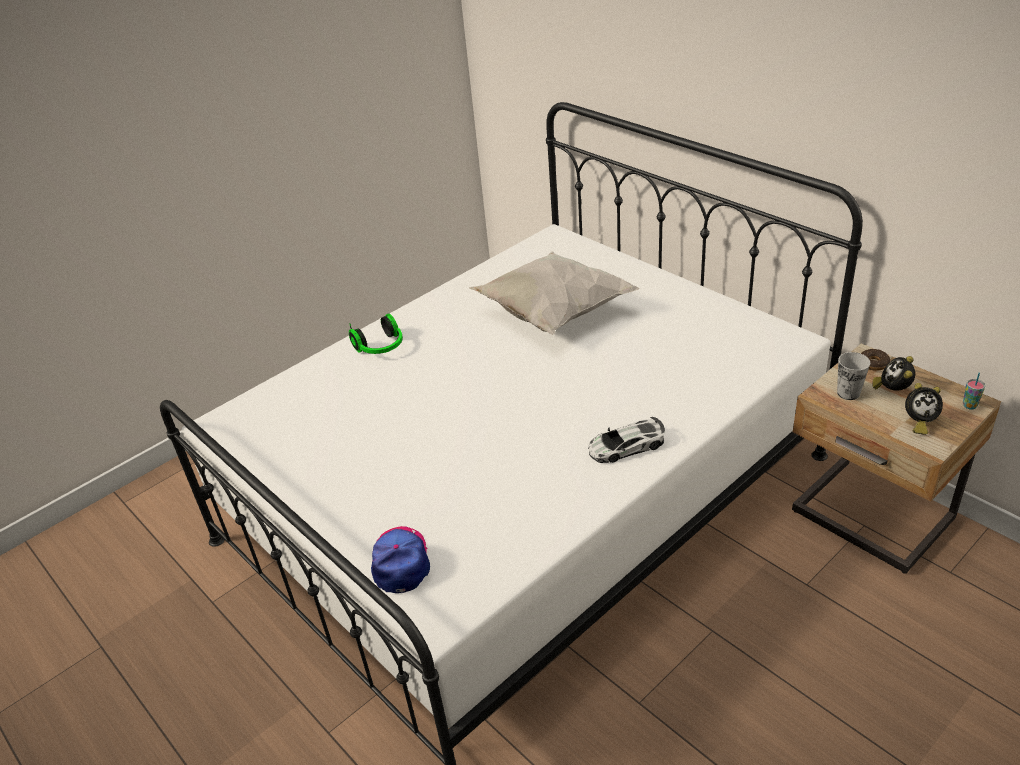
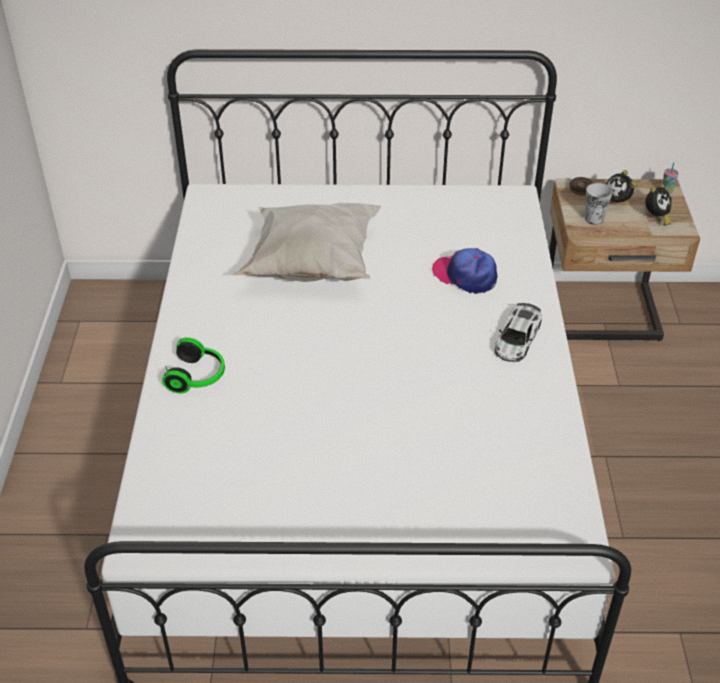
camera: 50 degrees left, 5 degrees up
cap [371,526,430,593] -> cap moved to [432,248,497,294]

